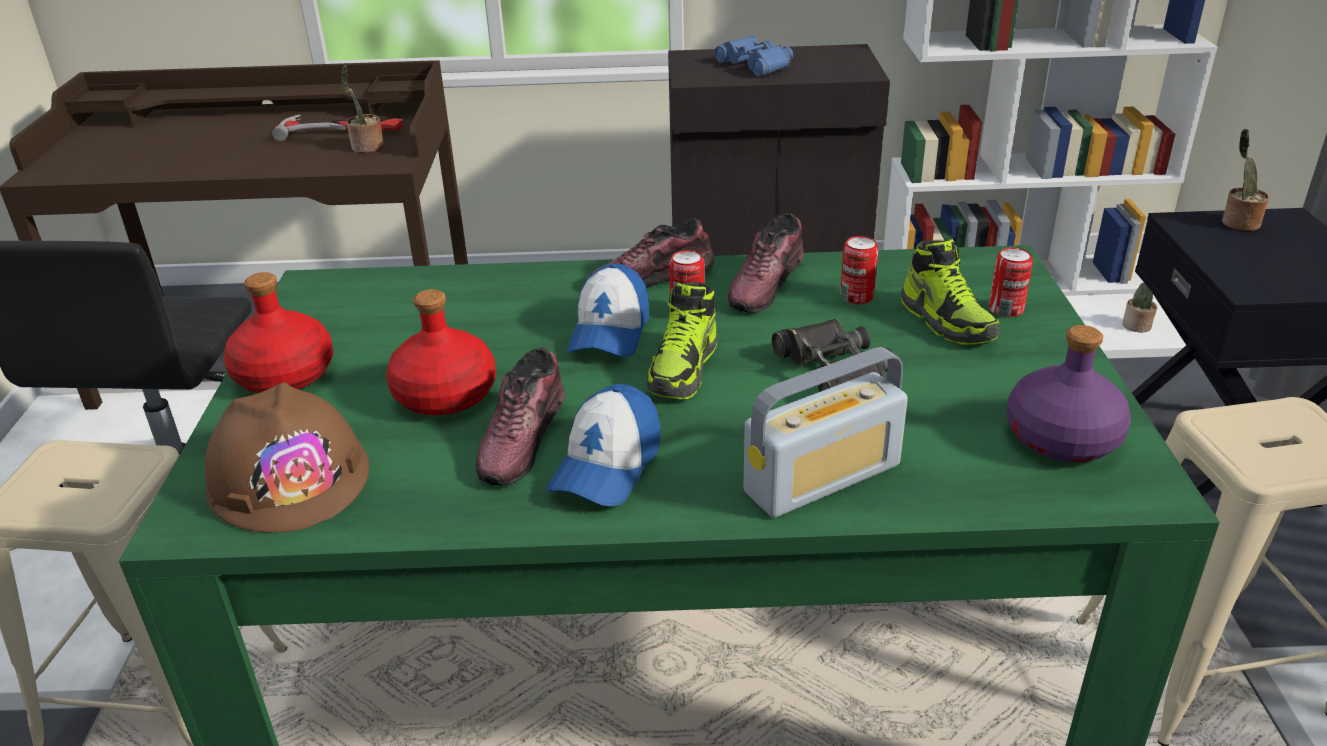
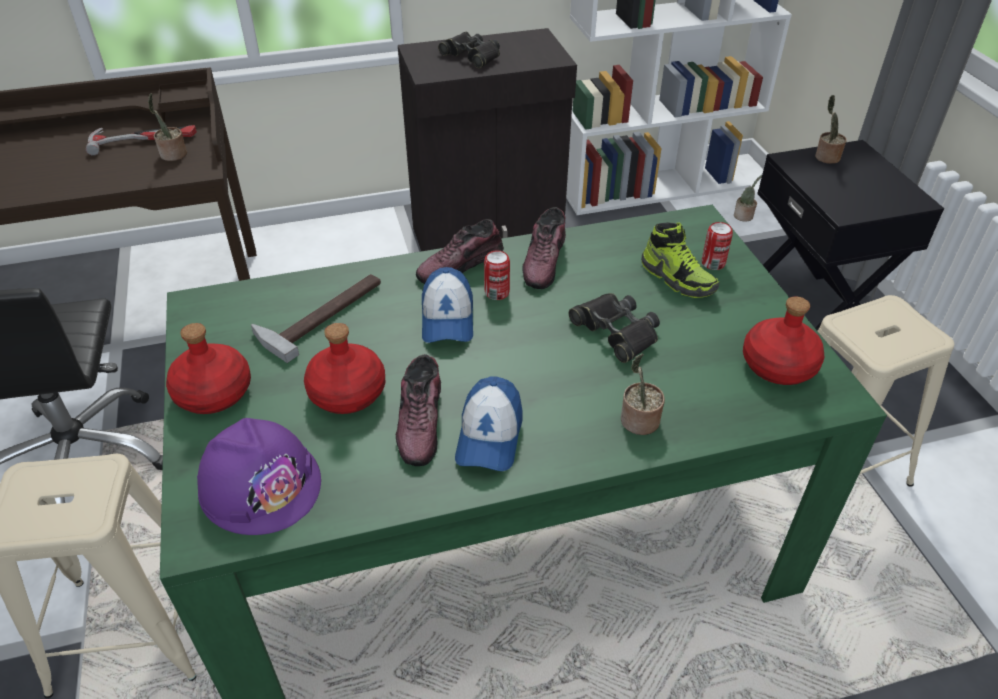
camera: 15 degrees left, 10 degrees up
brown hard hat [205,382,369,533] -> purple hard hat [197,418,321,535]
shoe [647,282,718,399] -> none
blue binoculars [715,36,793,77] -> black binoculars [438,31,500,68]
radio [743,347,908,518] -> potted plant [621,353,665,435]
can [840,236,878,304] -> none
purple bottle [1007,325,1131,462] -> red bottle [743,296,824,385]
none -> hammer [251,274,381,363]

